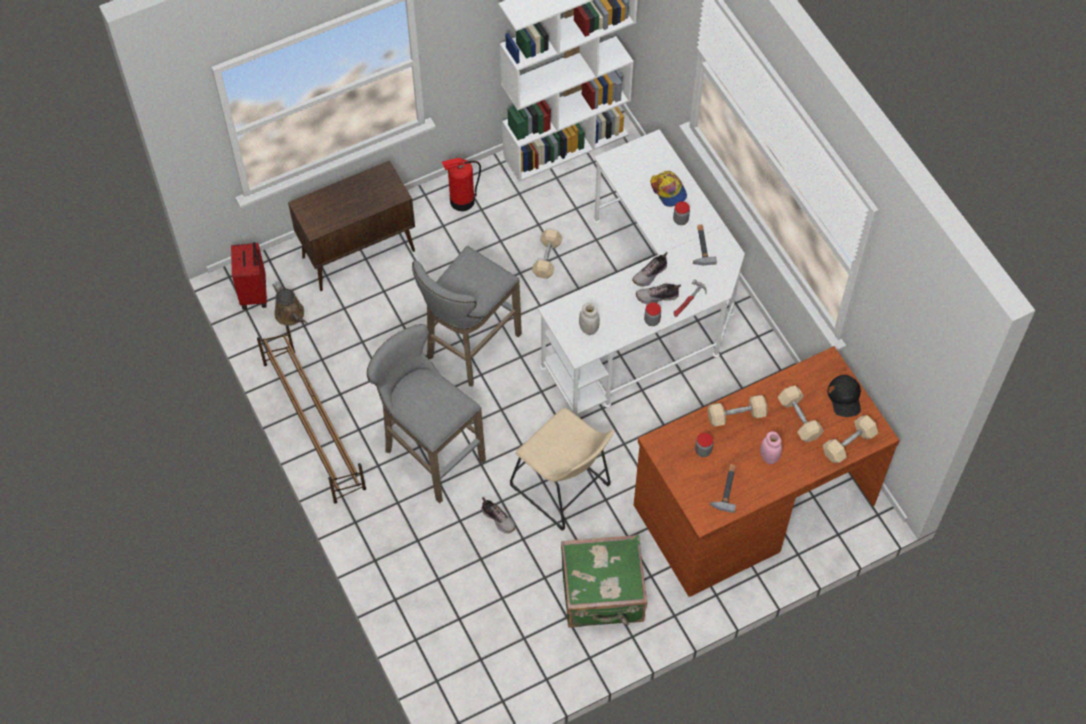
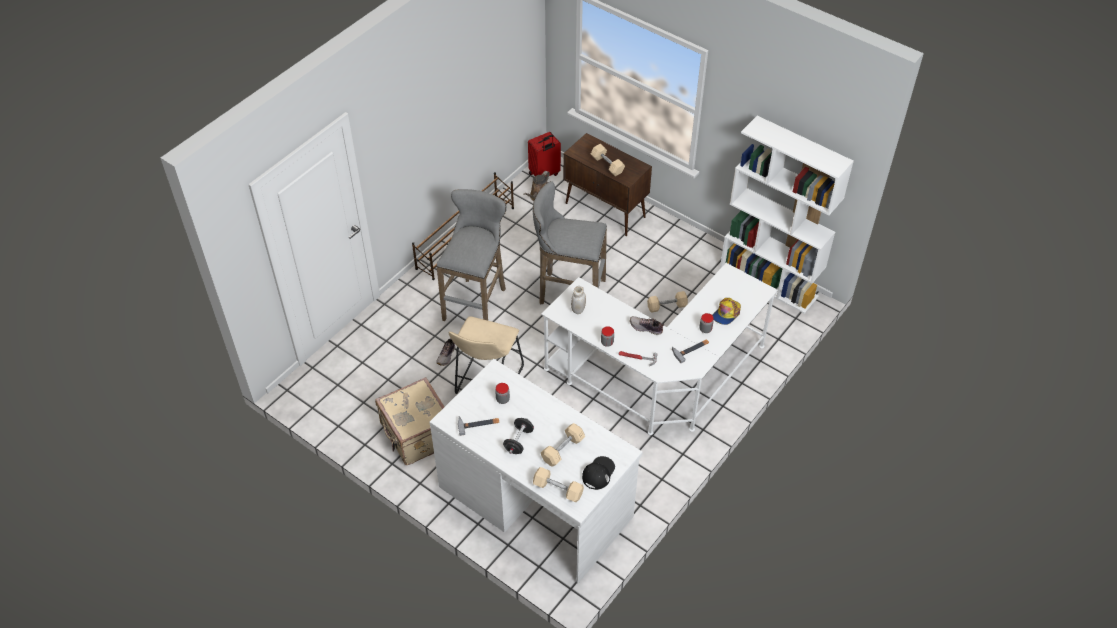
camera: 65 degrees right, 10 degrees down
fire extinguisher [442,158,481,211] -> none
green suitcase [561,535,647,628] -> beige suitcase [375,377,444,465]
brown desk [634,346,900,597] -> white desk [429,359,642,583]
shoe [636,284,681,305] -> none
beige dumbbell [708,395,768,426] -> beige dumbbell moved to [591,144,625,176]
pink jar [760,431,782,464] -> black dumbbell [503,418,534,454]
black cap [828,375,861,417] -> black cap turned 150 degrees clockwise [582,456,615,490]

